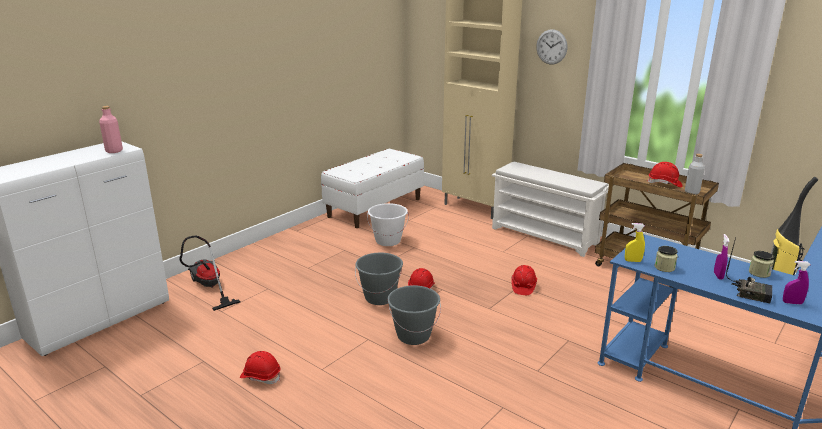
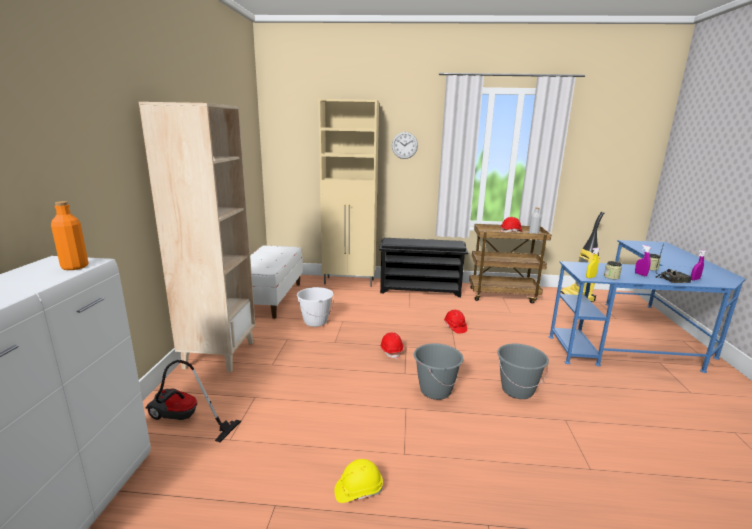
camera: 35 degrees left, 5 degrees down
pink bottle [99,106,123,153] -> orange bottle [51,201,88,270]
red hard hat [240,351,281,384] -> yellow hard hat [334,459,383,503]
grey bucket [355,253,403,305] -> grey bucket moved to [497,344,549,399]
white shoe rack [492,162,609,257] -> black shoe rack [379,238,468,297]
none -> beige bookcase [139,102,256,373]

